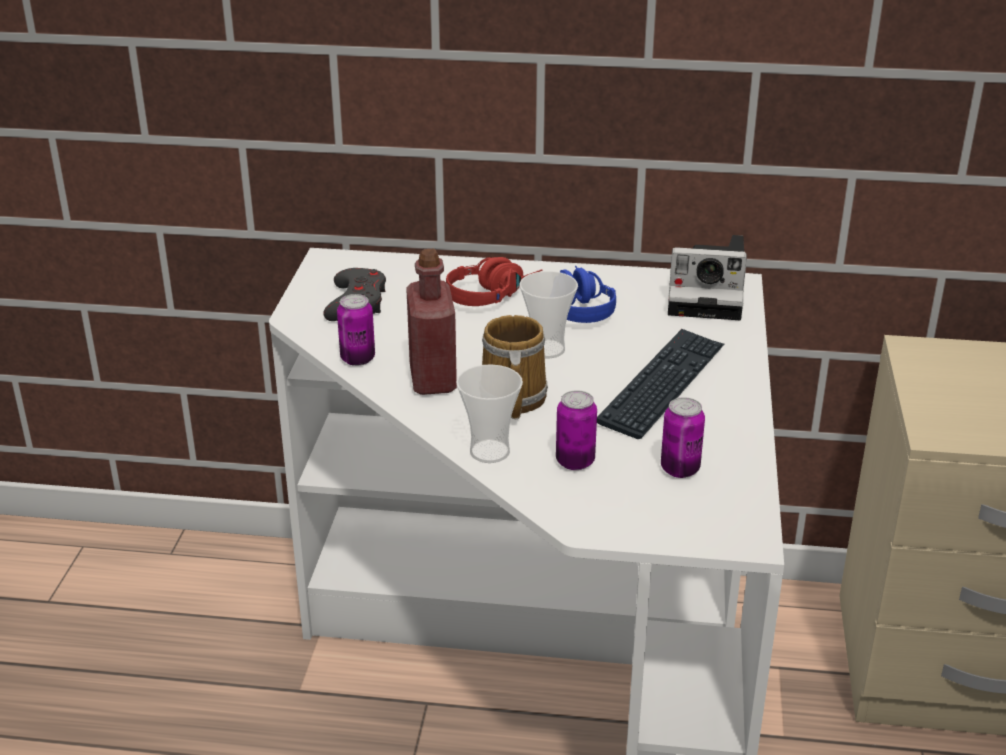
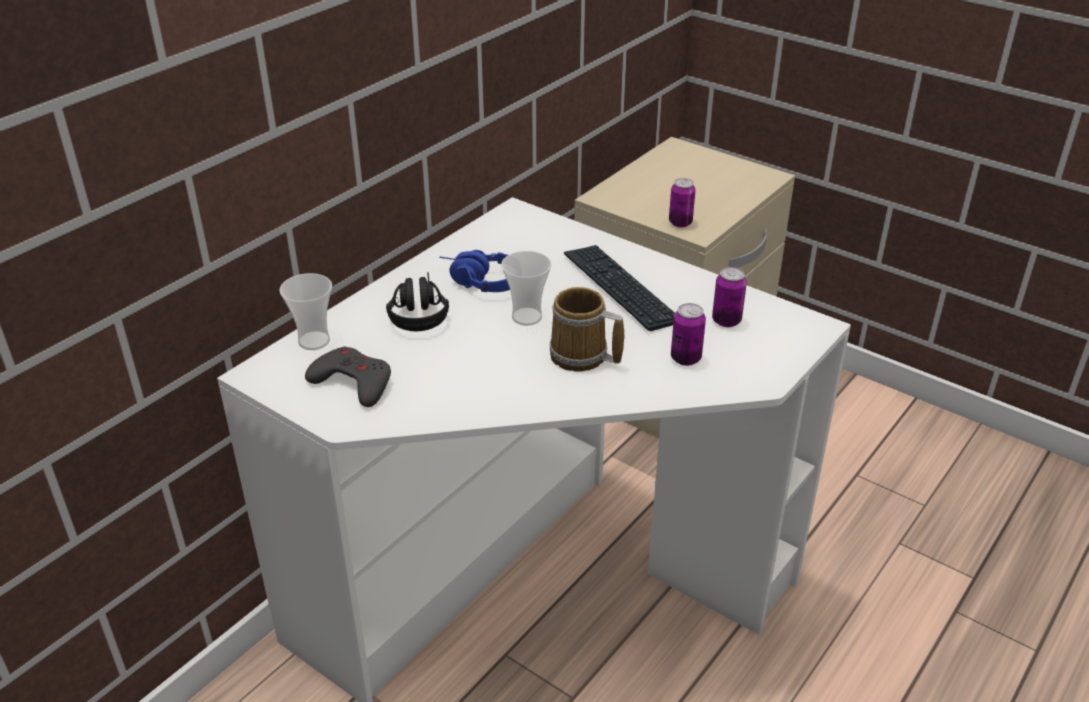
camera: 60 degrees left, 5 degrees up
can [337,294,375,366] -> can moved to [669,178,696,227]
red bottle [406,249,457,395] -> none
red headphones [446,257,543,306] -> black headphones [386,272,449,331]
cup [456,364,523,463] -> cup moved to [279,273,332,350]
camera [668,235,747,320] -> none

